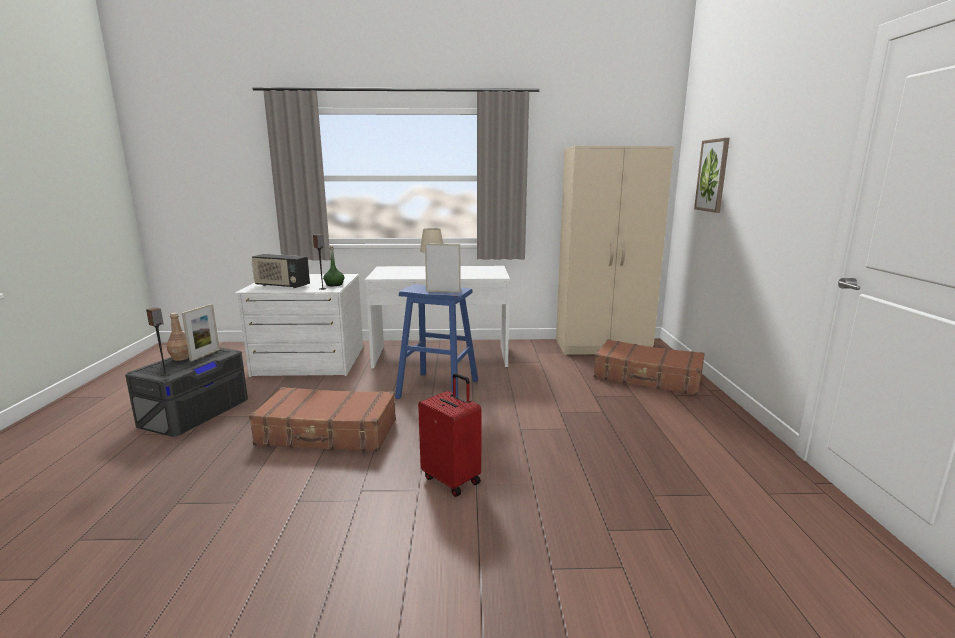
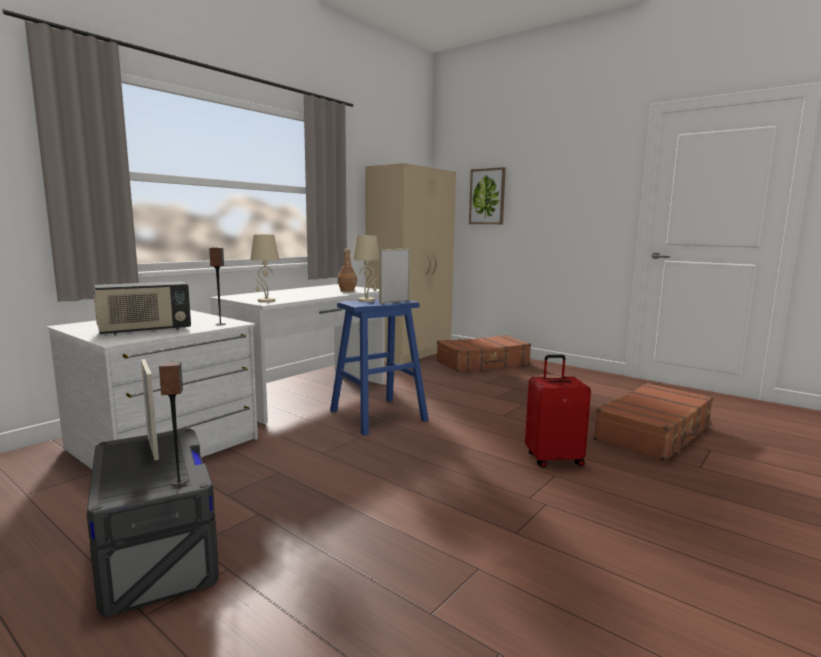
camera: 50 degrees left, 5 degrees down
brown bottle [167,313,189,361] -> brown bottle moved to [338,249,357,292]
brown suitcase [249,387,396,452] -> brown suitcase moved to [593,383,713,462]
green bottle [323,246,344,286] -> none
none -> beige table lamp [250,235,279,303]

